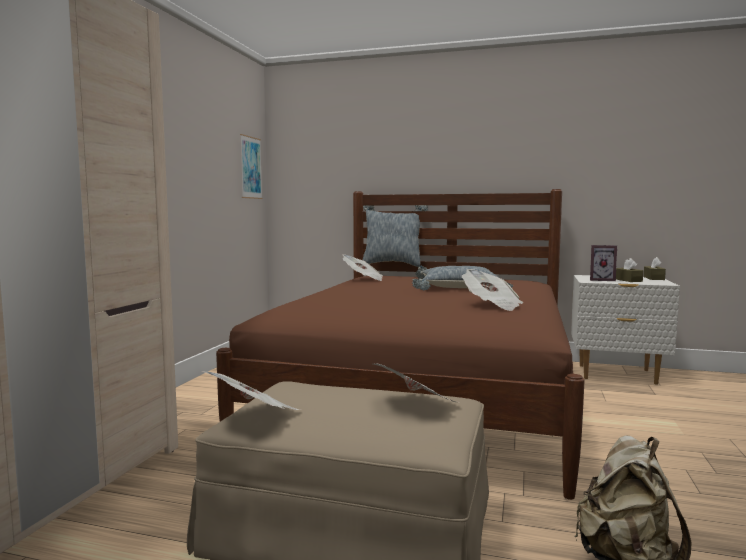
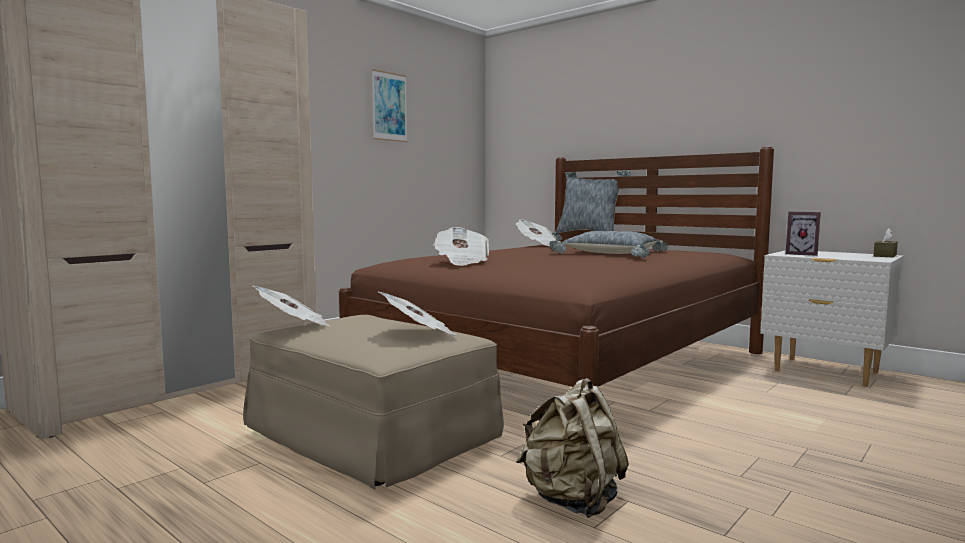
camera: 25 degrees right, 0 degrees up
picture [240,134,263,199] -> picture moved to [372,69,408,142]
newspaper [462,269,523,311] -> newspaper moved to [433,227,489,266]
brown tissue box [616,258,643,282] -> none

